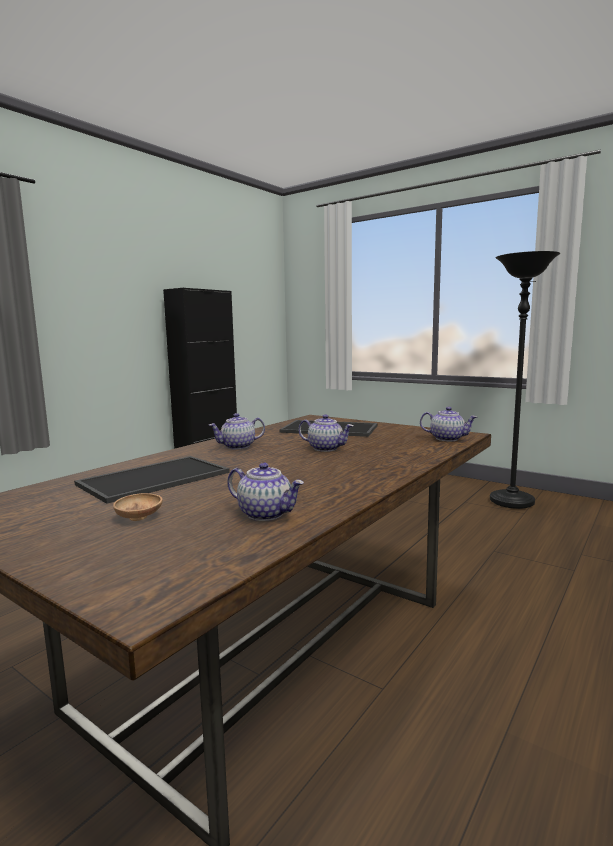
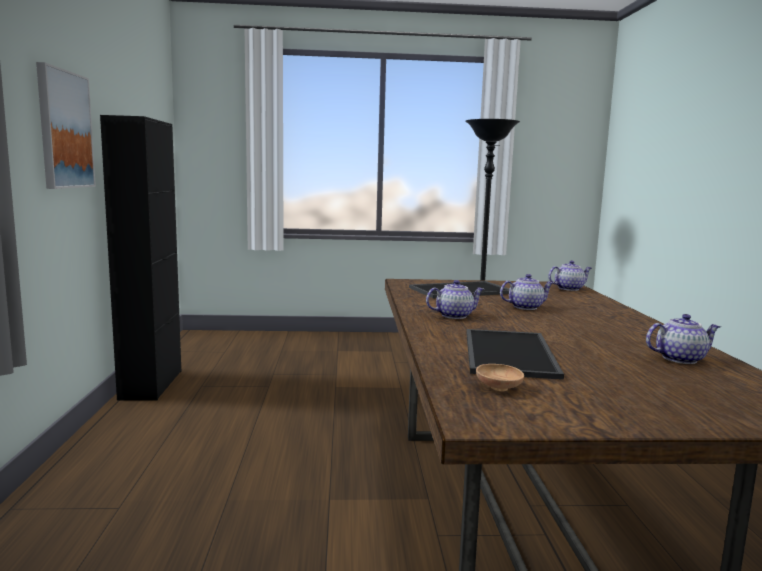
camera: 40 degrees left, 0 degrees up
brown bowl [113,493,162,521] -> brown bowl moved to [476,364,524,391]
teapot [209,413,265,449] -> teapot turned 135 degrees counterclockwise [426,280,484,319]
none -> picture [36,62,96,189]

